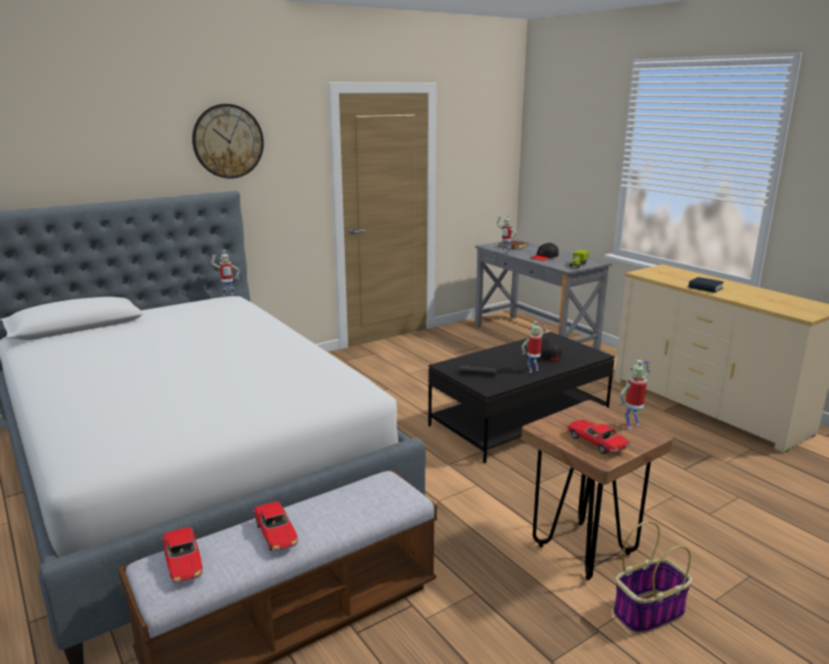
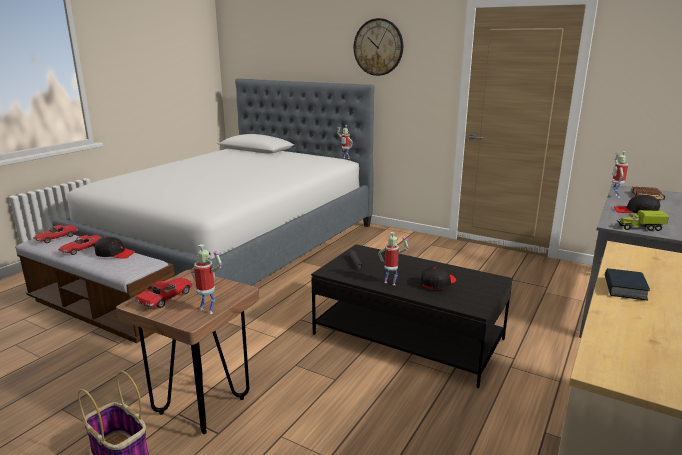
camera: 65 degrees right, 0 degrees up
none -> black cap [95,237,135,259]

